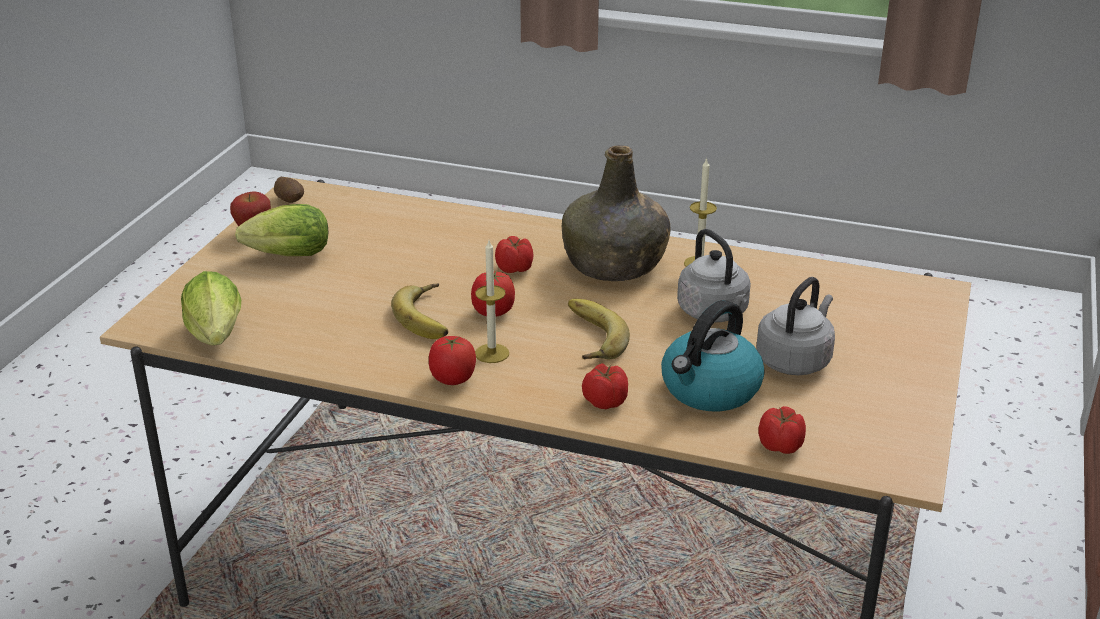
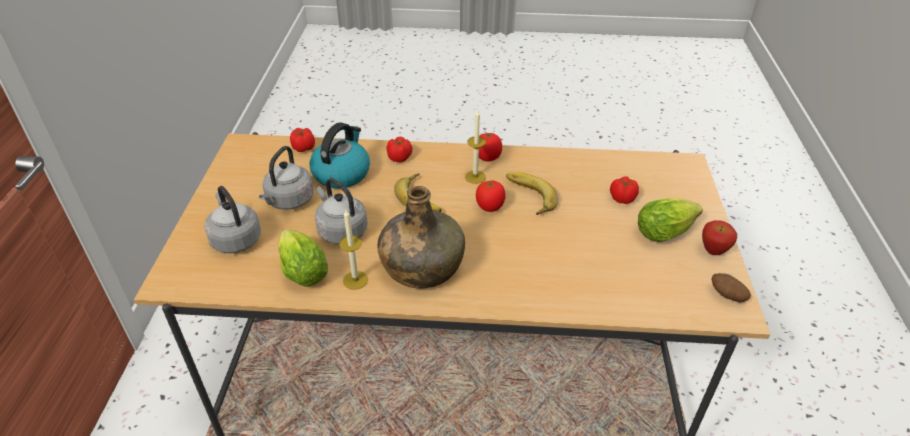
camera: 165 degrees right, 10 degrees up
lettuce [181,271,241,345] -> lettuce moved to [278,229,328,287]
tomato [495,236,534,273] -> tomato moved to [610,176,639,204]
none -> grey kettle [204,186,261,253]

